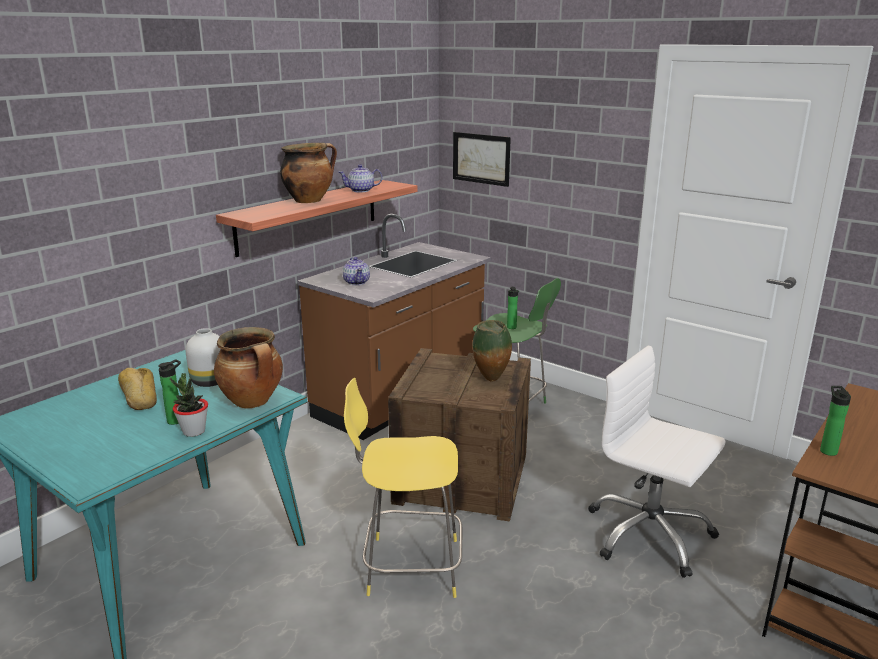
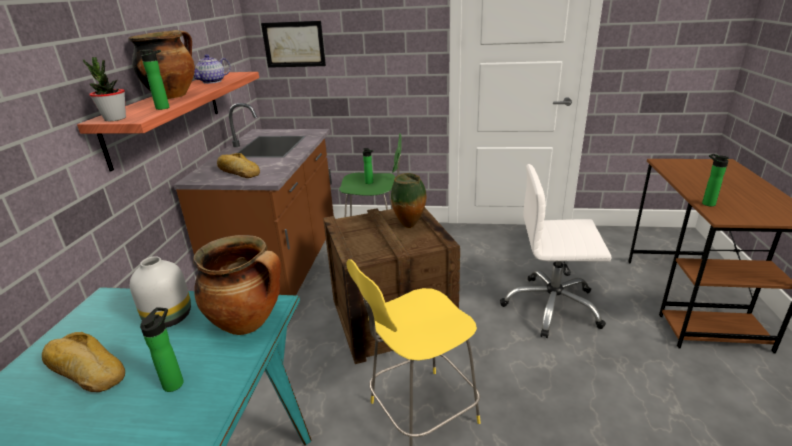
camera: 30 degrees left, 5 degrees up
potted plant [170,373,208,437] -> potted plant moved to [83,57,126,121]
teapot [343,257,370,285] -> bread [217,153,260,178]
none -> bottle [139,50,169,110]

